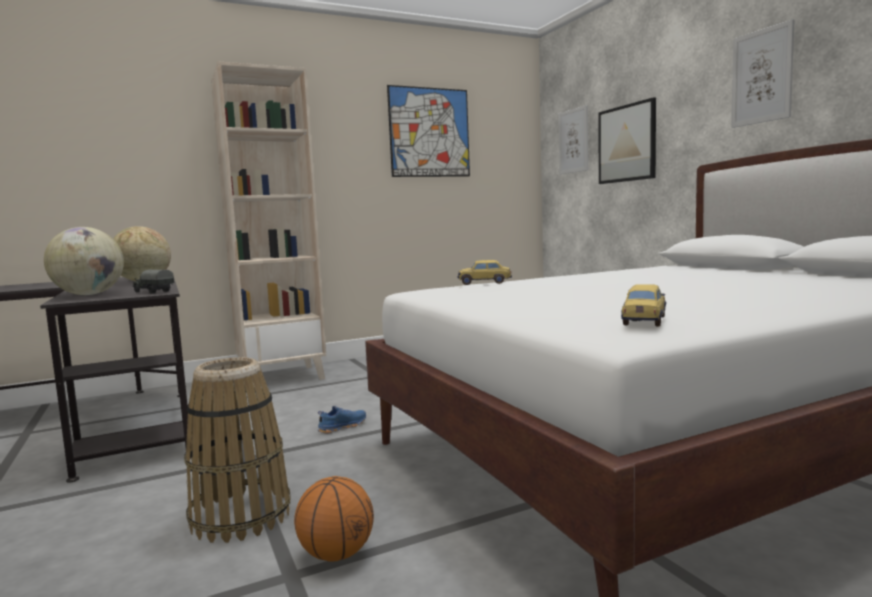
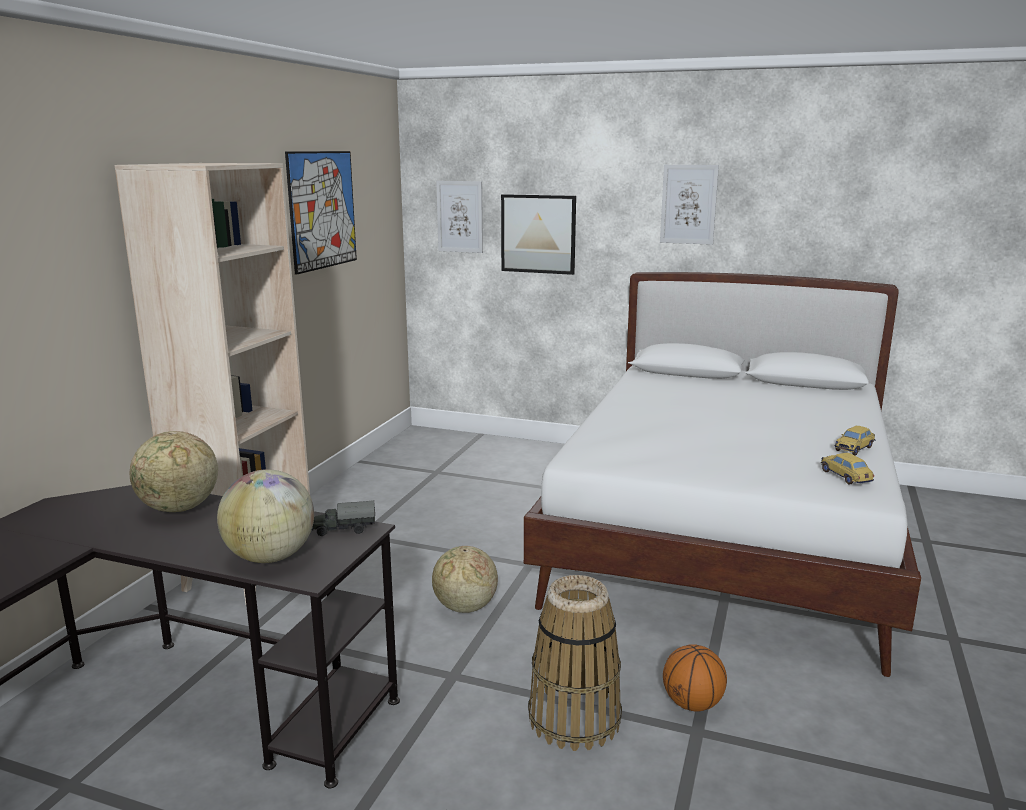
camera: 45 degrees left, 10 degrees up
blue shoe [318,406,366,433] -> globe [432,546,498,613]
toy car [457,260,512,285] -> toy car moved to [835,426,875,456]

